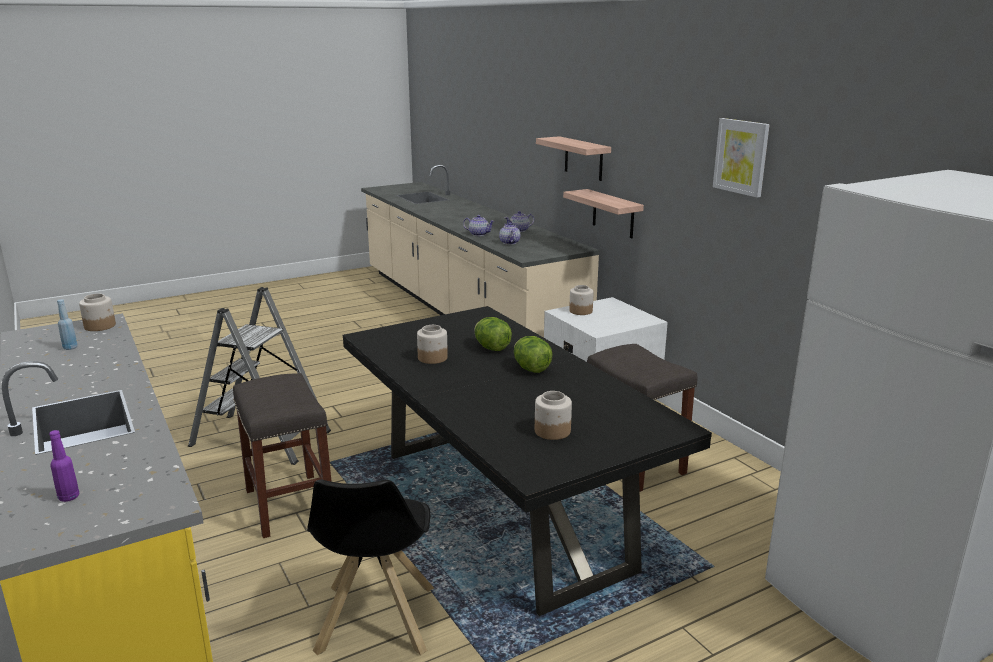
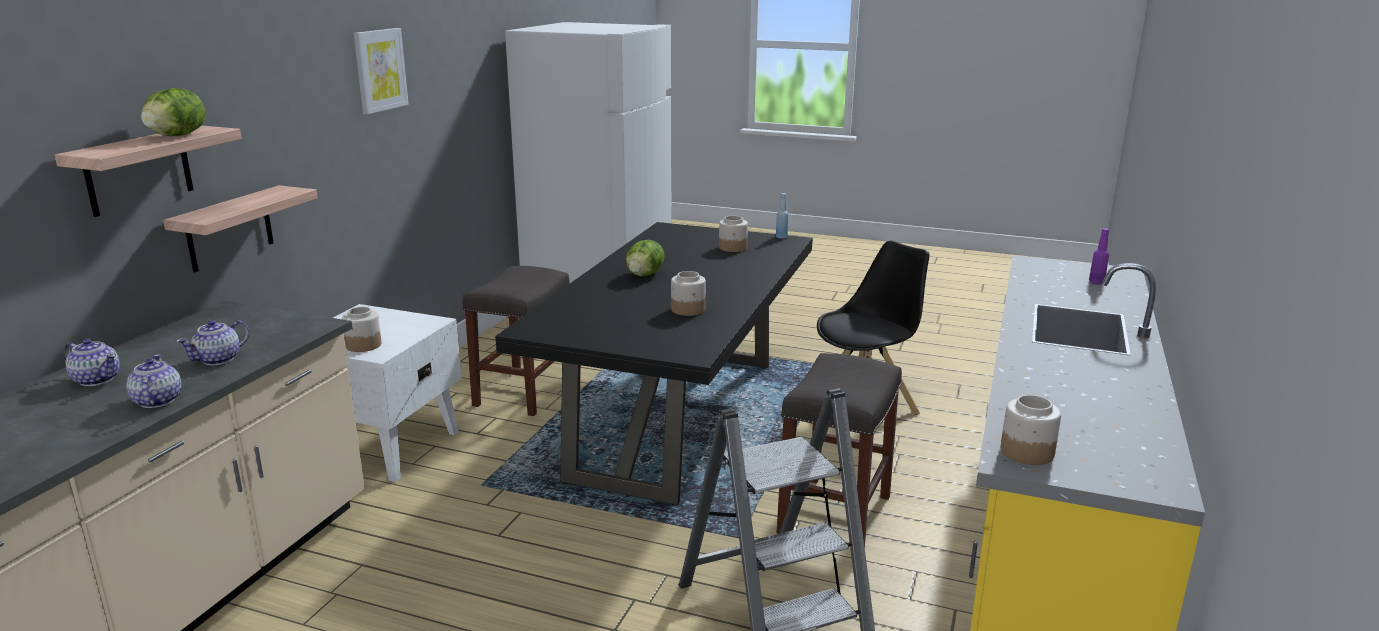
camera: 130 degrees left, 0 degrees up
blue bottle [57,299,77,350] -> blue bottle moved to [776,193,788,239]
lettuce [474,317,512,351] -> lettuce moved to [141,88,205,136]

